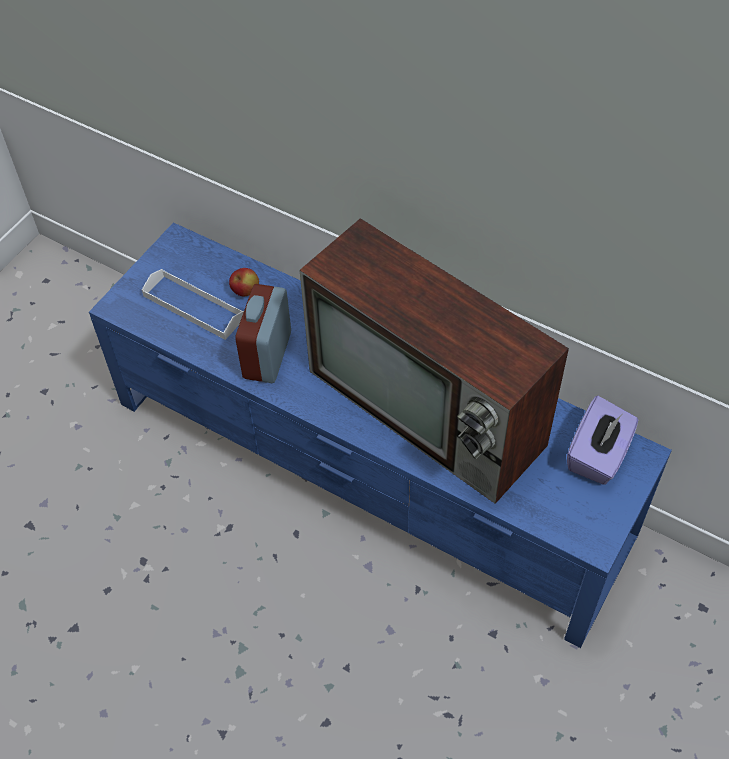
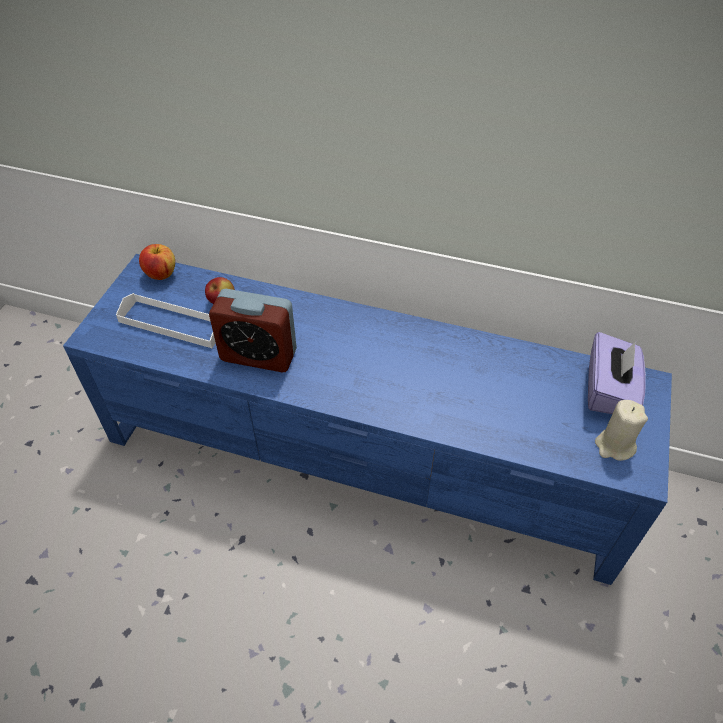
camera: 15 degrees left, 5 degrees down
alarm clock [235,284,291,383] -> alarm clock turned 75 degrees counterclockwise [209,289,297,372]
television [299,218,569,504] -> none
none -> apple [139,244,175,280]
none -> beige candle [595,400,648,461]

